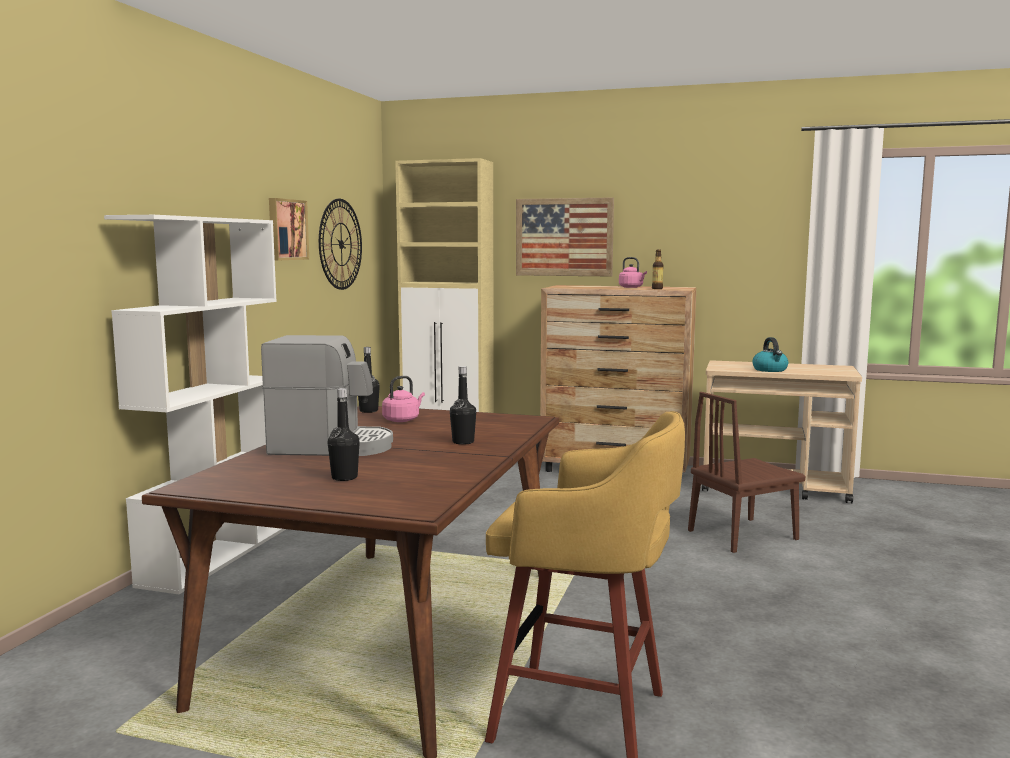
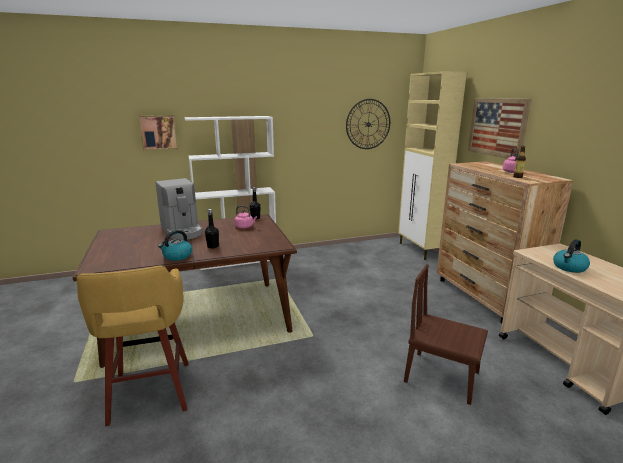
camera: 55 degrees right, 10 degrees up
picture [269,198,309,261] -> picture moved to [138,115,178,151]
black bottle [328,388,360,481] -> none
none -> kettle [158,230,192,261]

